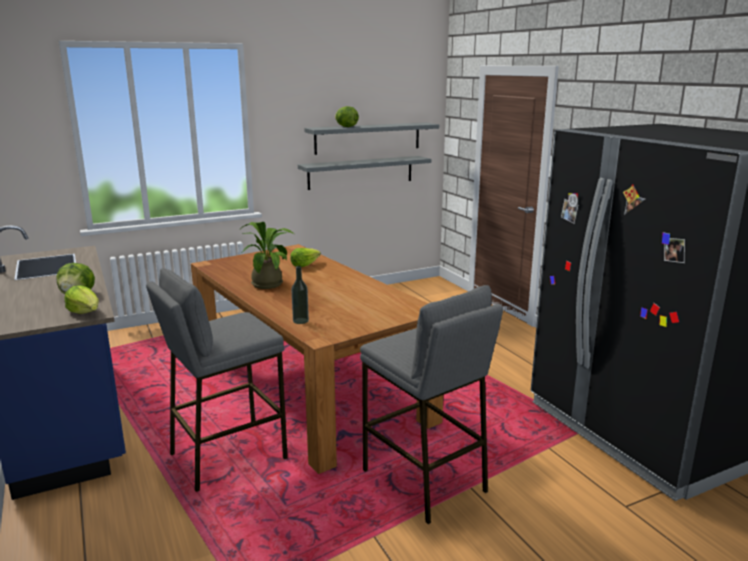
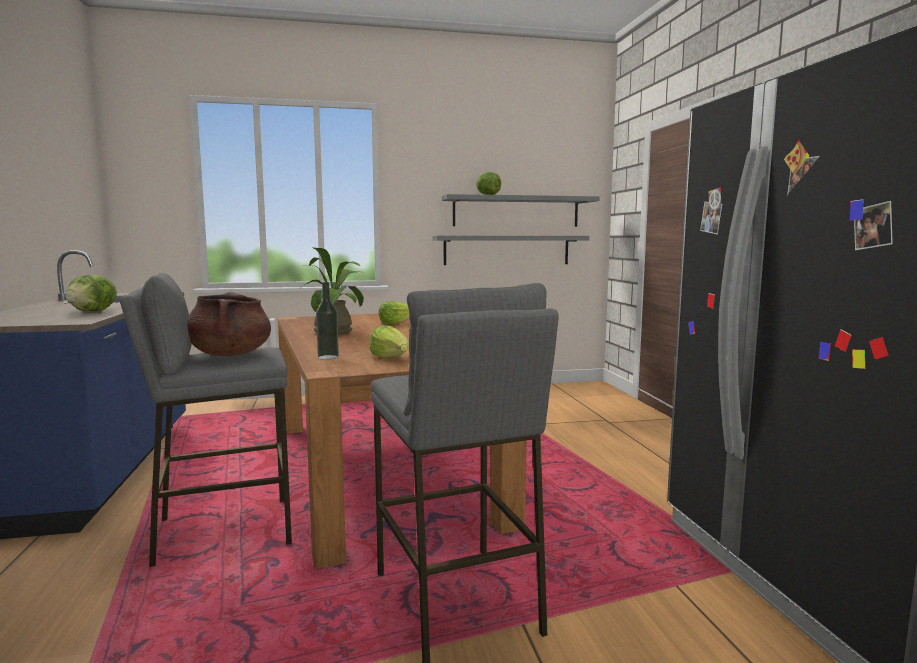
camera: 15 degrees right, 10 degrees down
lettuce [64,285,99,314] -> lettuce moved to [370,325,409,358]
none -> brown cooking pot [187,292,271,356]

